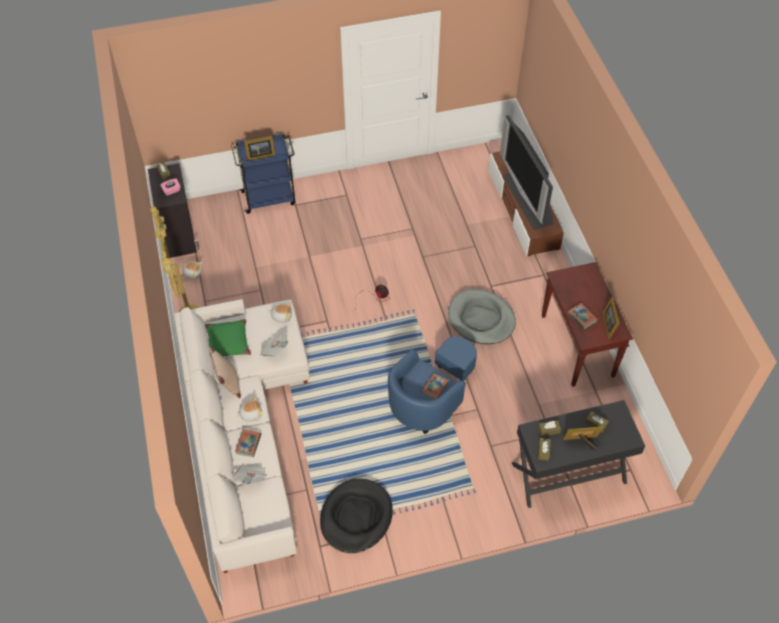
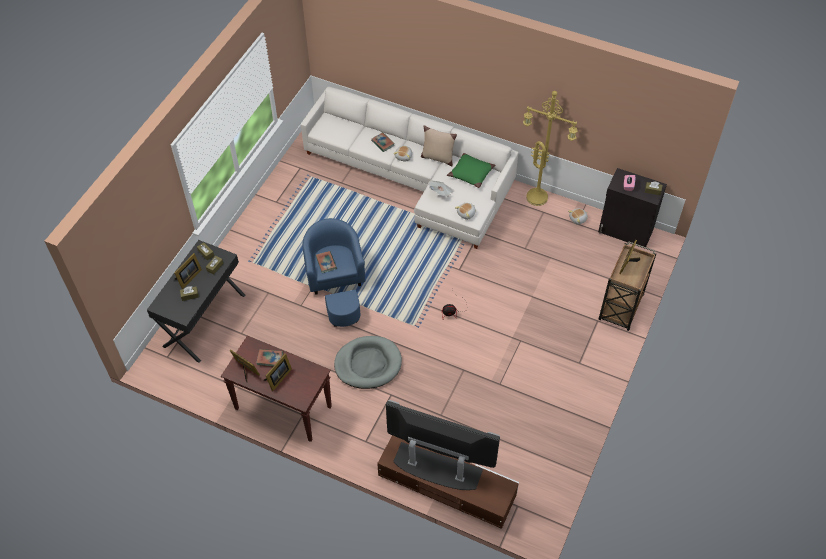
camera: 130 degrees right, 0 degrees up
blue cart [231,133,296,214] -> brown cart [599,241,656,331]
newspaper [233,462,267,485] -> none
black dog bed [320,479,393,553] -> none
none -> picture frame [264,353,292,391]

